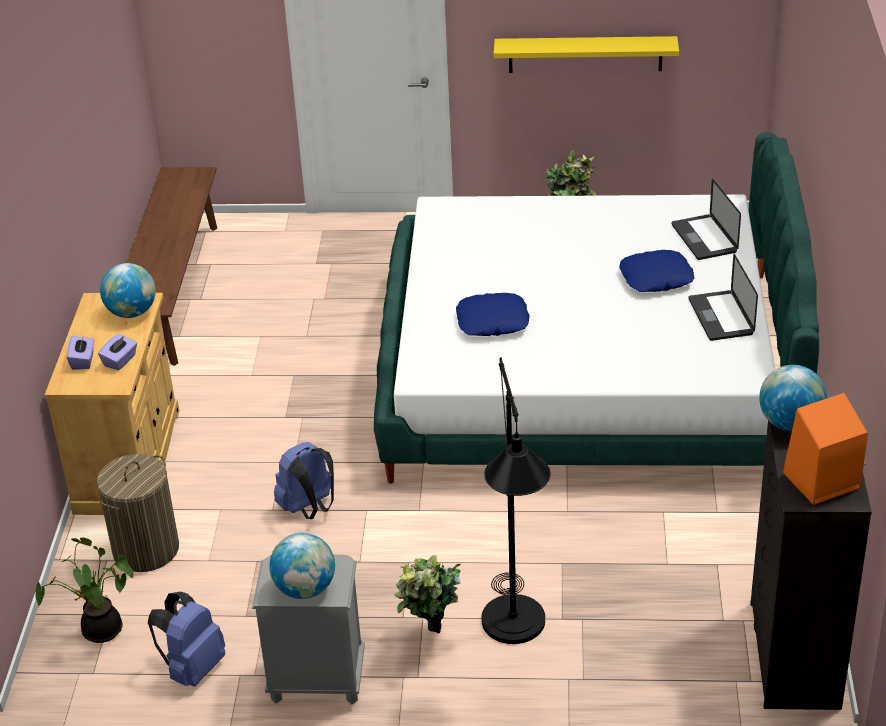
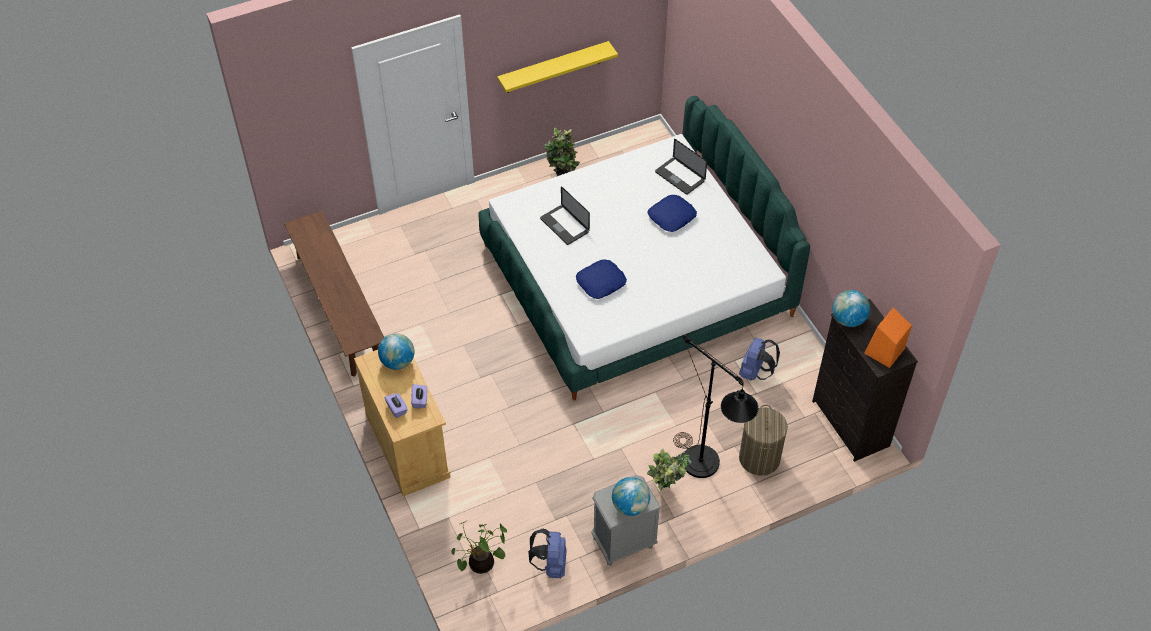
camera: 30 degrees left, 15 degrees up
laundry basket [97,454,179,572] -> laundry basket moved to [739,405,788,476]
blue backpack [274,442,334,519] -> blue backpack moved to [739,338,780,380]
laptop [688,254,758,341] -> laptop moved to [540,186,590,245]

